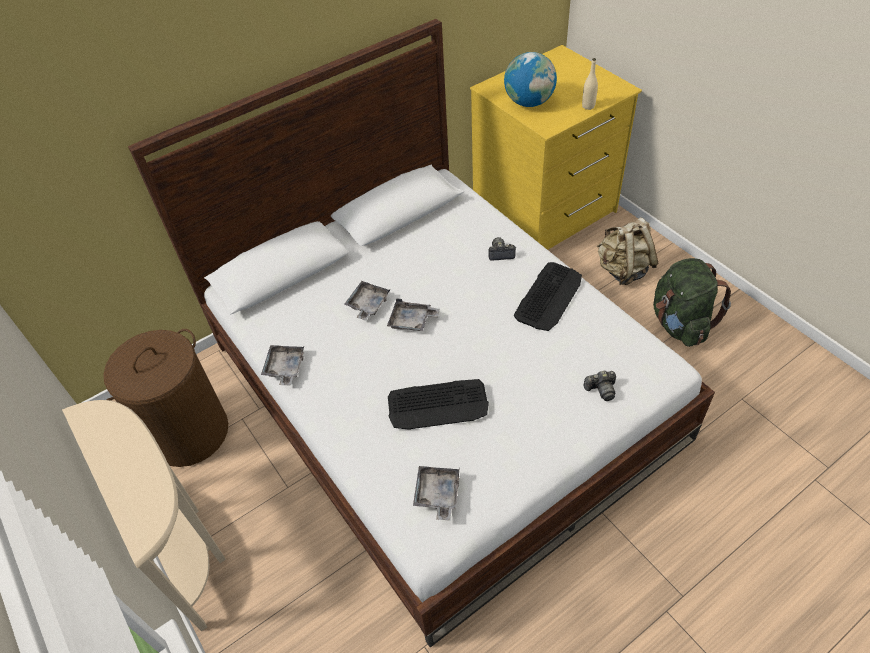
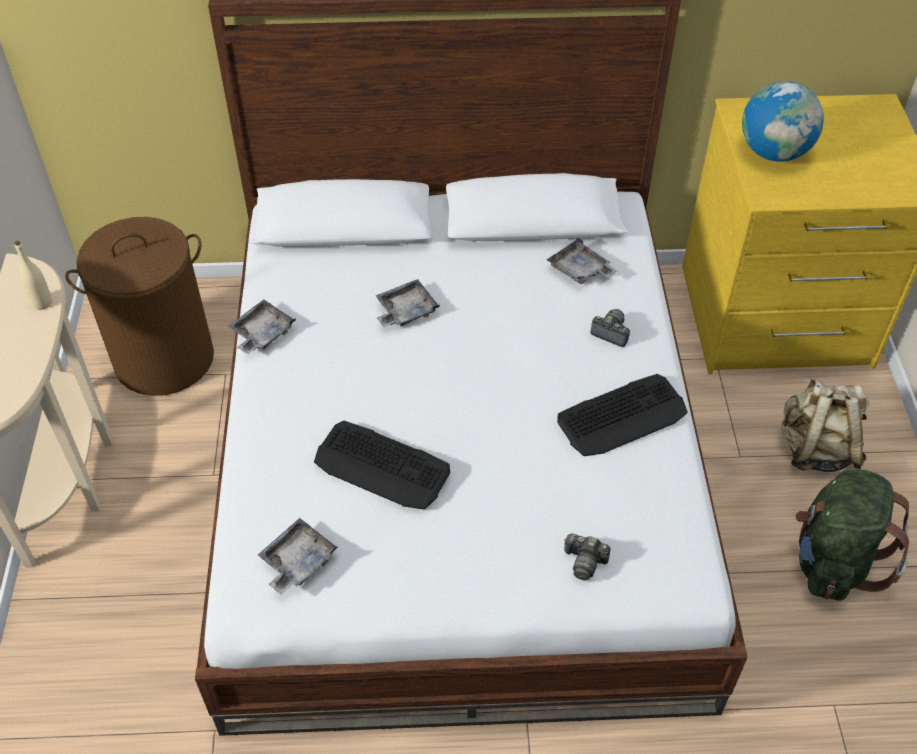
camera: 30 degrees right, 0 degrees up
grey tray [387,298,440,331] -> grey tray moved to [547,237,617,284]
beige bottle [582,58,598,110] -> beige bottle moved to [14,241,52,310]

